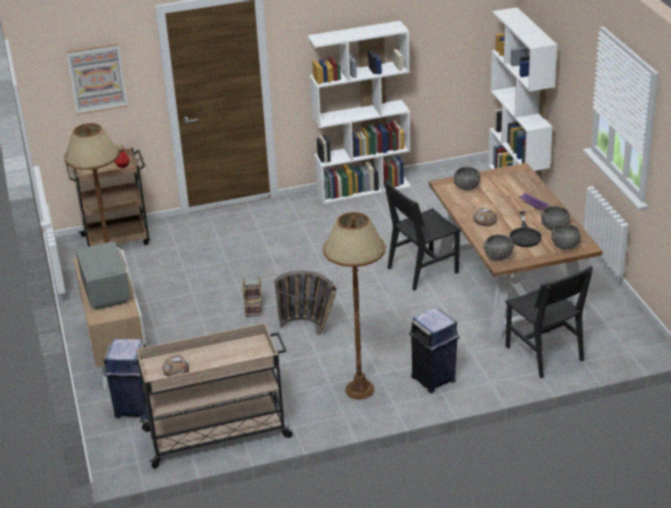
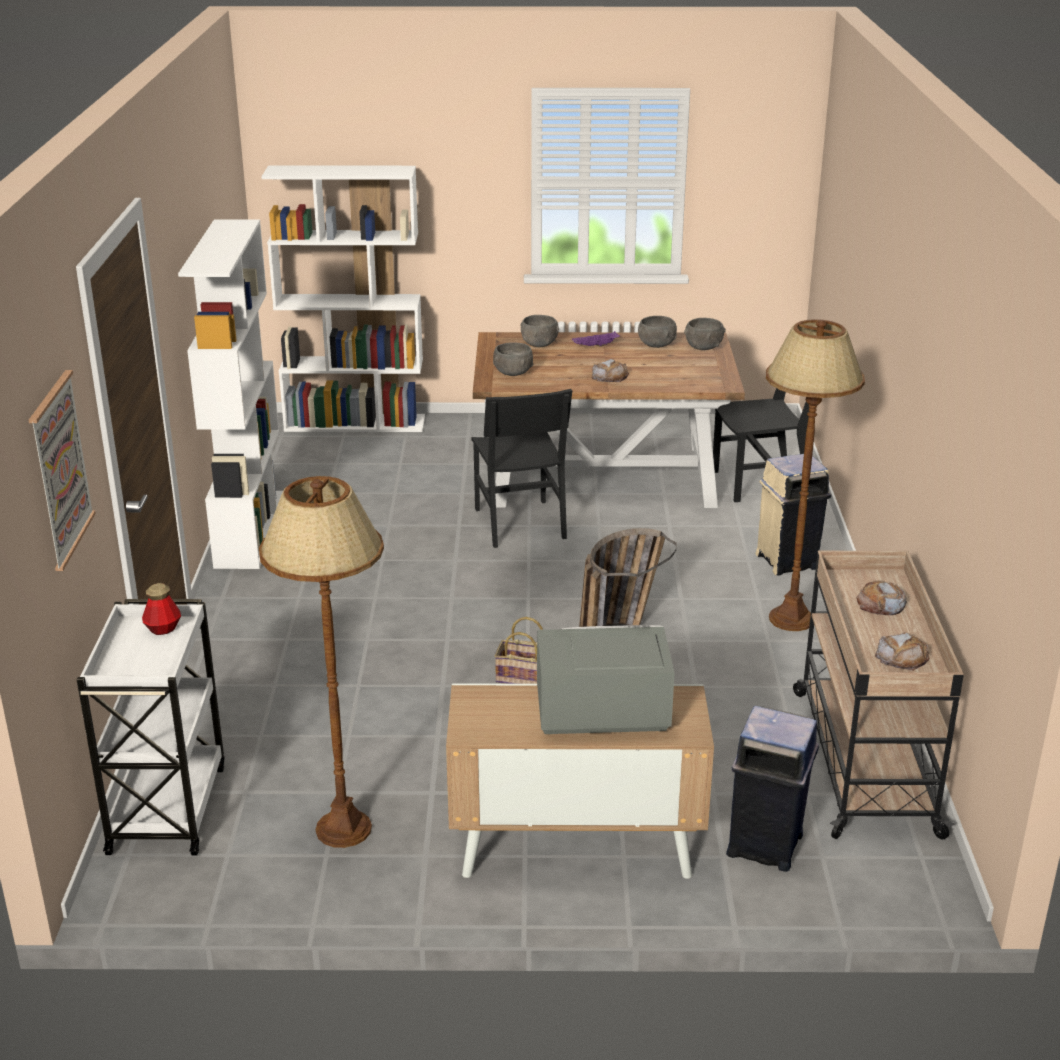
camera: 75 degrees left, 5 degrees down
brown cart [66,147,150,247] -> white cart [77,599,225,856]
blue trash can [409,308,460,393] -> beige trash can [755,454,831,576]
grey bowl [483,234,515,261] -> grey bowl moved to [521,315,559,347]
black frying pan [509,211,542,247] -> none
none -> bread [856,581,907,615]

